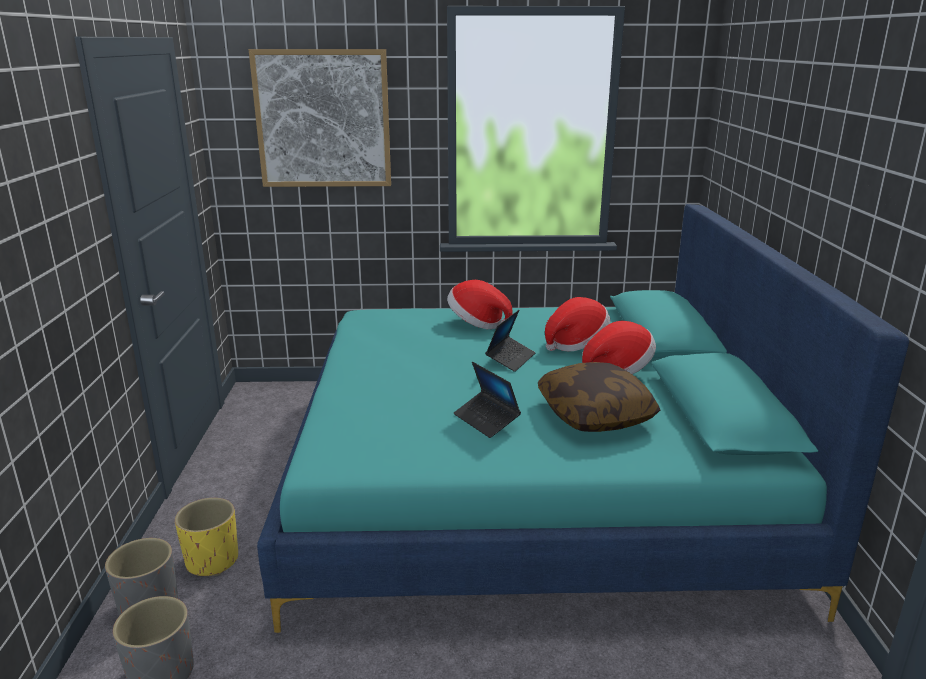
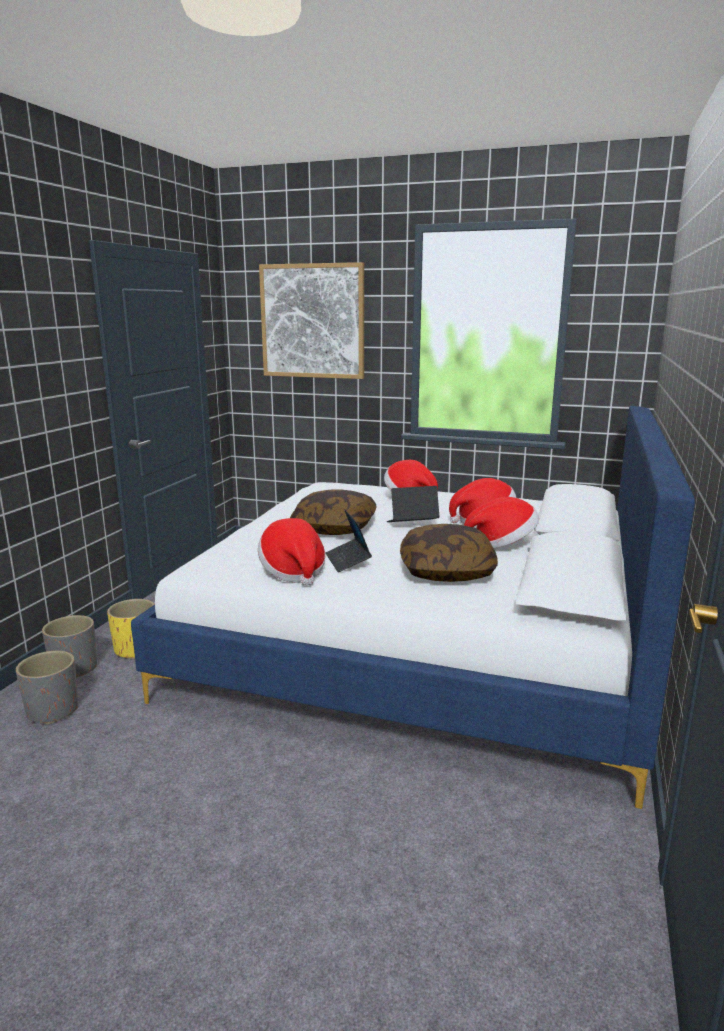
camera: 20 degrees right, 5 degrees down
turquoise bed [257,204,909,633] -> white bed [131,406,695,809]
laptop [485,310,536,372] -> laptop turned 150 degrees counterclockwise [387,486,440,522]
none -> hat [258,518,325,586]
none -> pillow [290,490,377,535]

